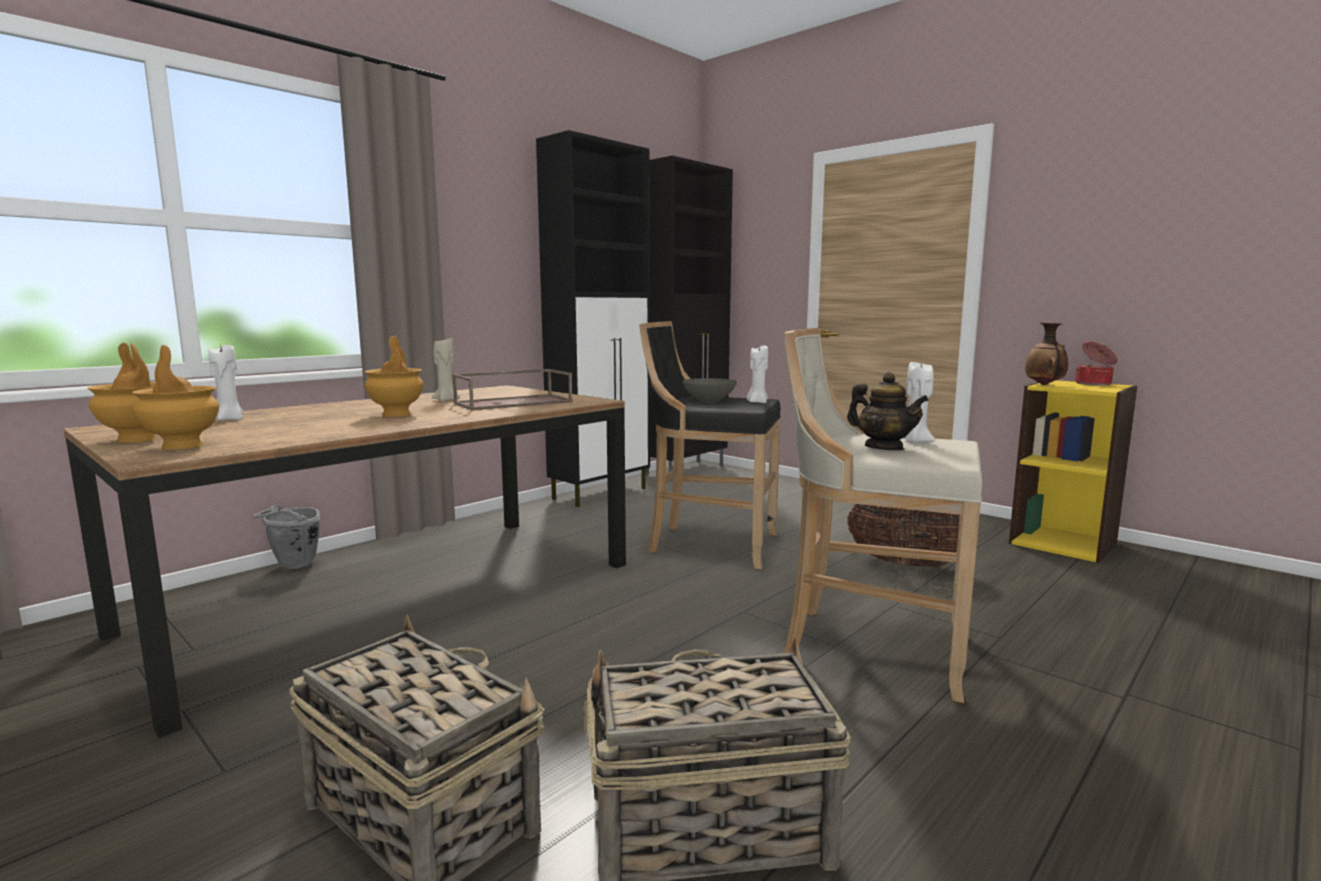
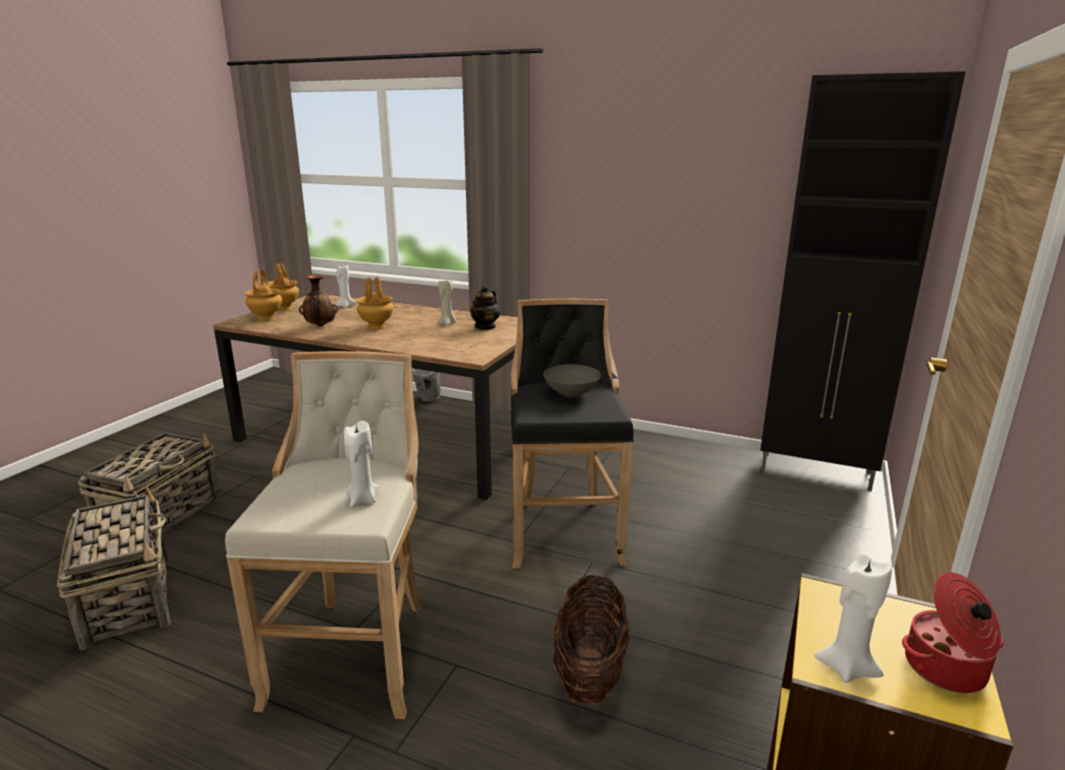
camera: 70 degrees right, 10 degrees up
brown tray [452,369,573,410] -> none
black cabinet [536,130,650,507] -> none
white candle [747,344,768,403] -> white candle moved to [814,554,892,683]
teapot [847,372,929,450] -> teapot moved to [470,285,500,330]
vase [1025,322,1068,385] -> vase moved to [299,274,338,327]

